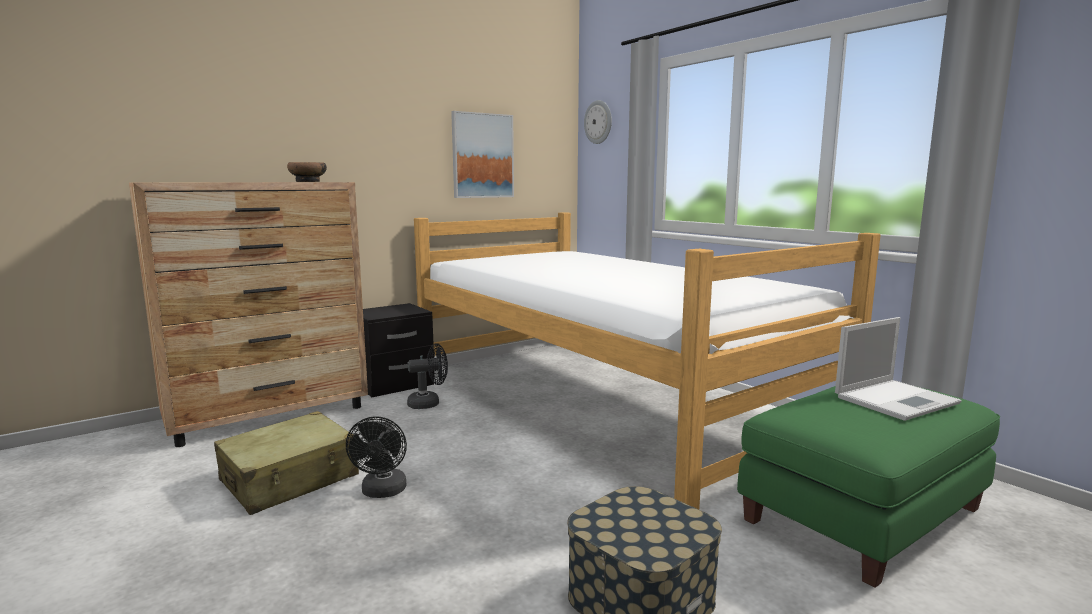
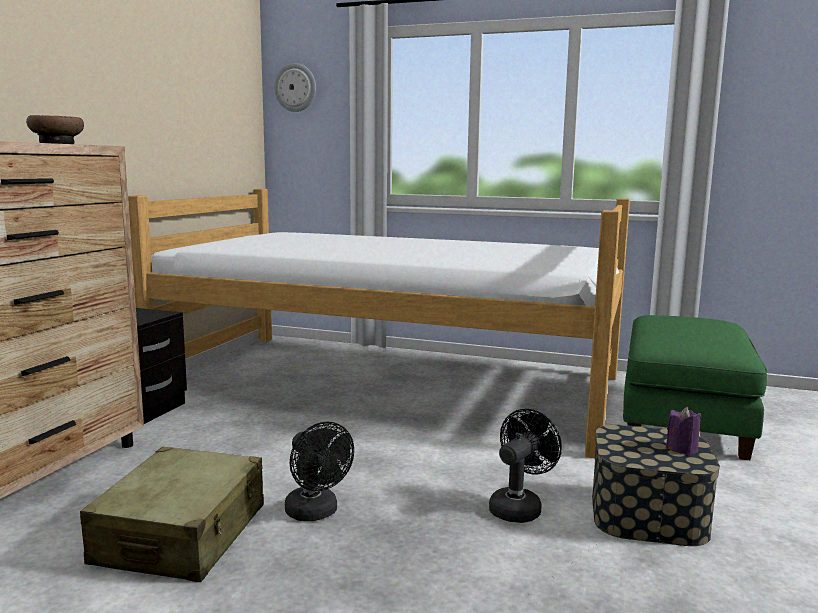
camera: 35 degrees left, 0 degrees up
black fan [407,343,448,409] -> black fan moved to [489,409,562,523]
picture [451,111,514,198] -> none
laptop [835,317,962,421] -> none
none -> purple candle [666,407,701,455]

